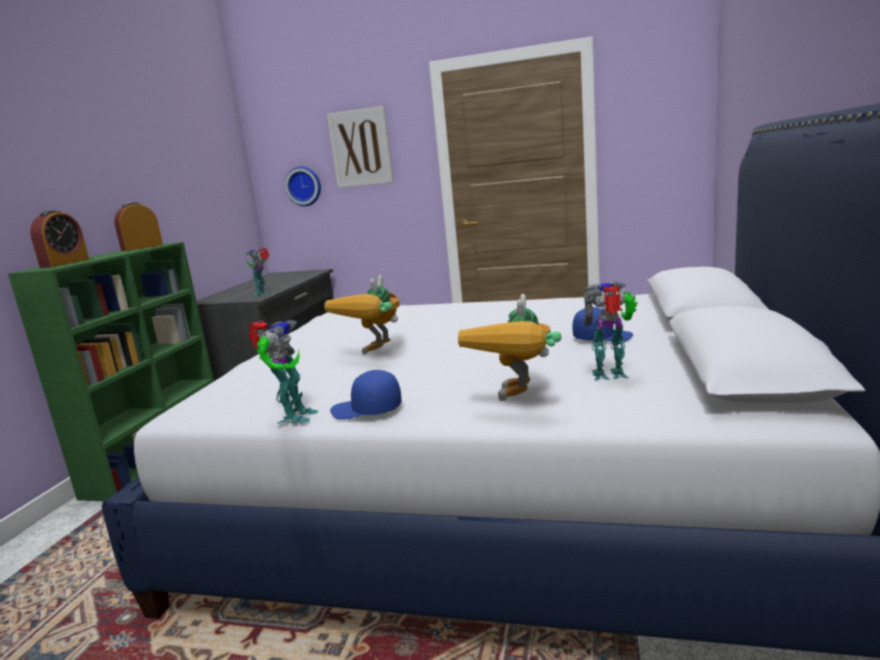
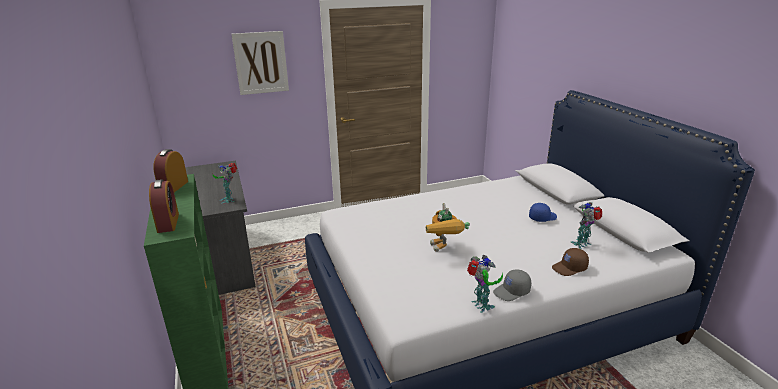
camera: 35 degrees left, 10 degrees up
wall clock [285,166,321,206] -> none
blue cap [330,370,402,420] -> grey cap [493,269,531,301]
toy robot [458,294,561,401] -> brown cap [552,248,589,276]

